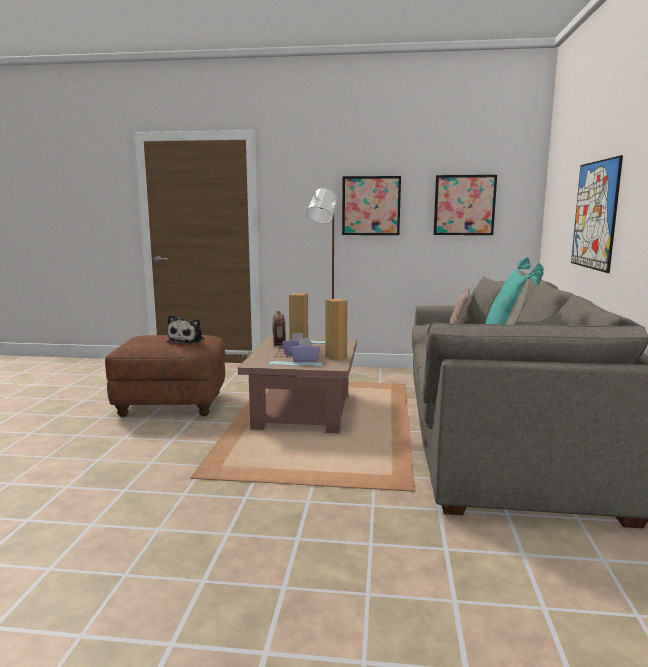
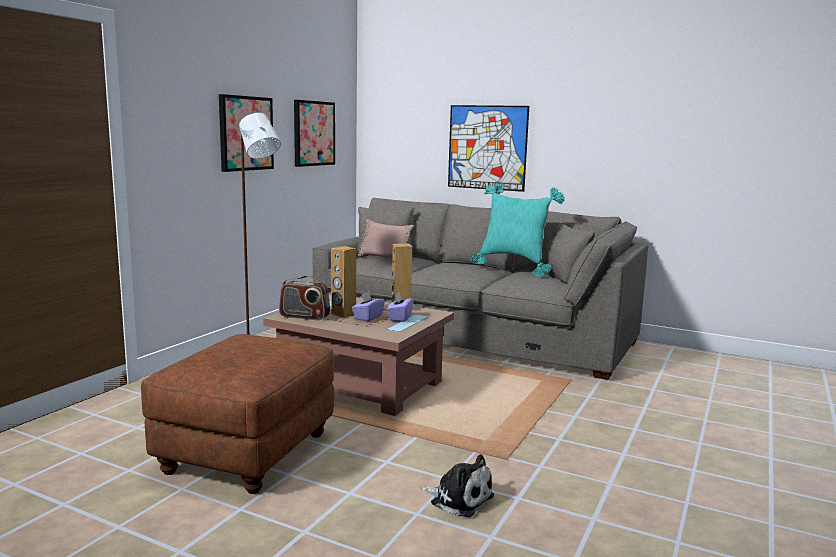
camera: 70 degrees left, 0 degrees up
plush toy [167,315,205,343] -> plush toy moved to [420,454,494,517]

